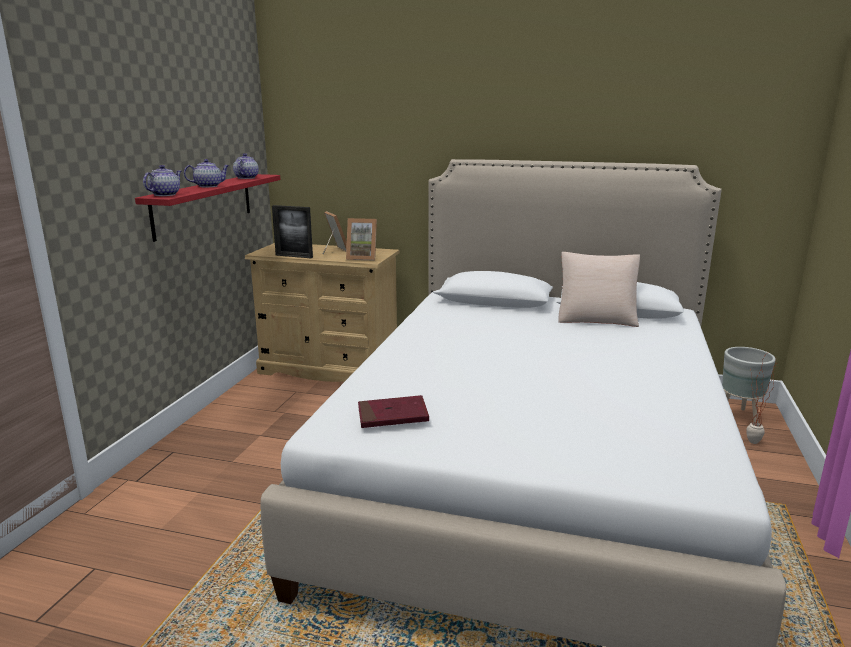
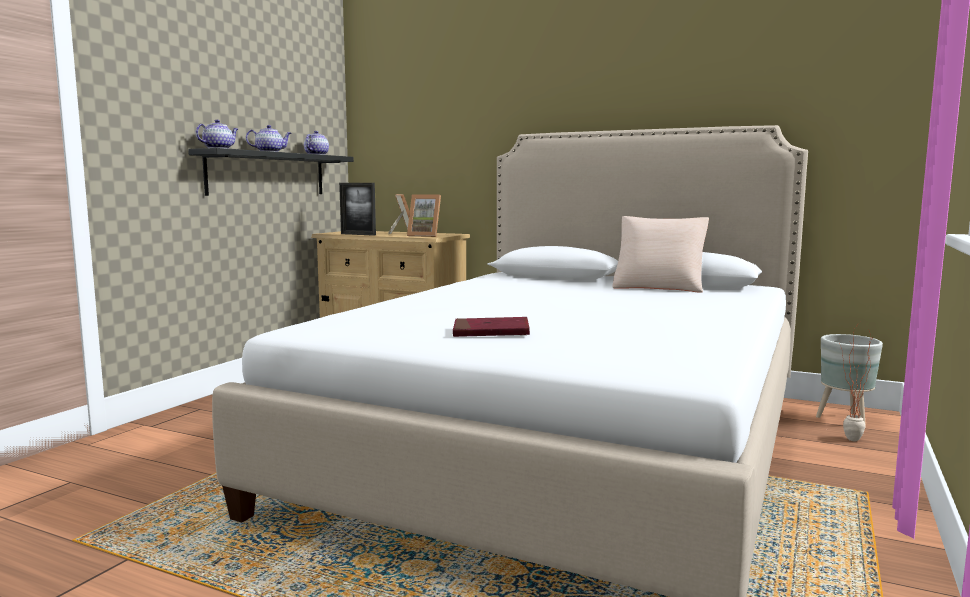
camera: 10 degrees right, 10 degrees down
red shelf [135,174,280,242] -> black shelf [188,148,354,196]
red book [358,395,429,428] -> red book moved to [453,317,530,337]

